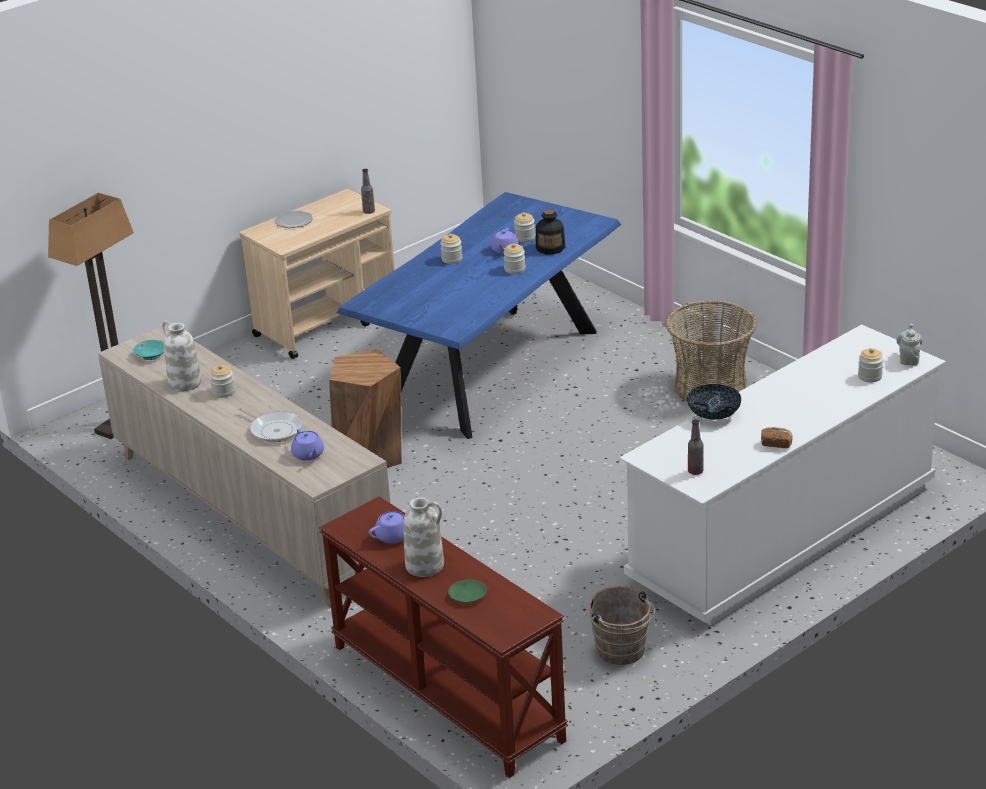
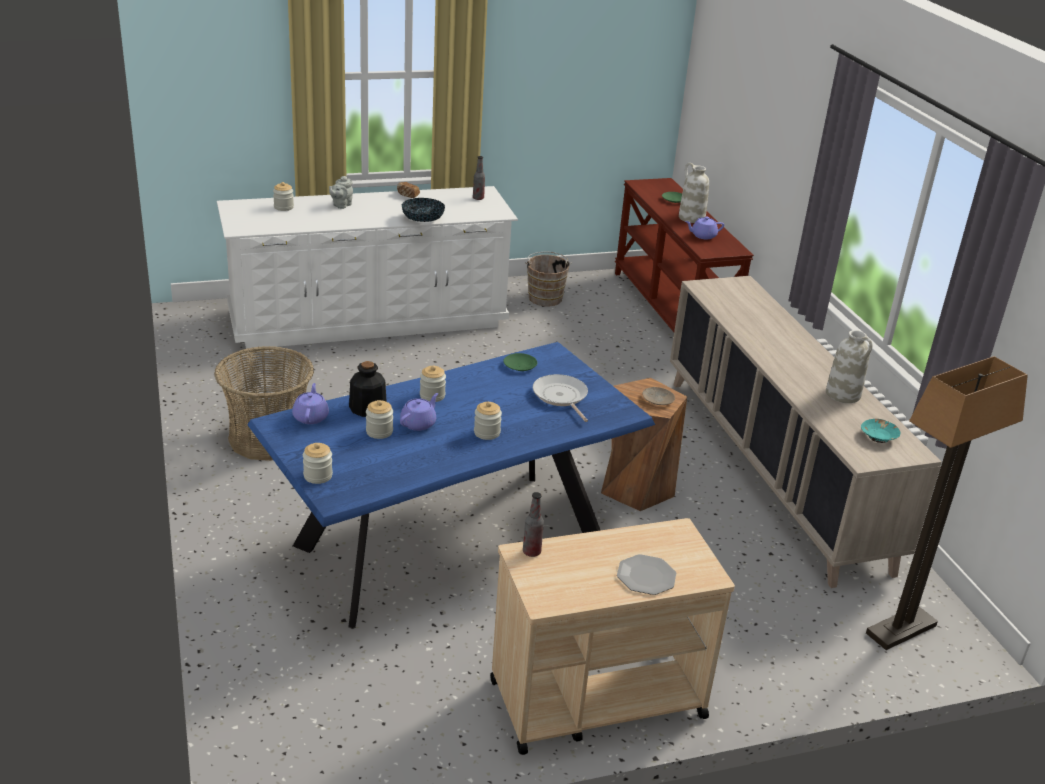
camera: 160 degrees left, 0 degrees up
jar [209,364,235,398] -> jar moved to [303,443,333,484]
frying pan [238,408,303,442] -> frying pan moved to [533,374,588,422]
purple teapot [291,429,324,461] -> purple teapot moved to [292,383,329,424]
grey teapot [897,324,923,365] -> grey teapot moved to [329,175,353,209]
none -> green plate [503,353,537,371]
none -> beige plate [642,387,675,405]

